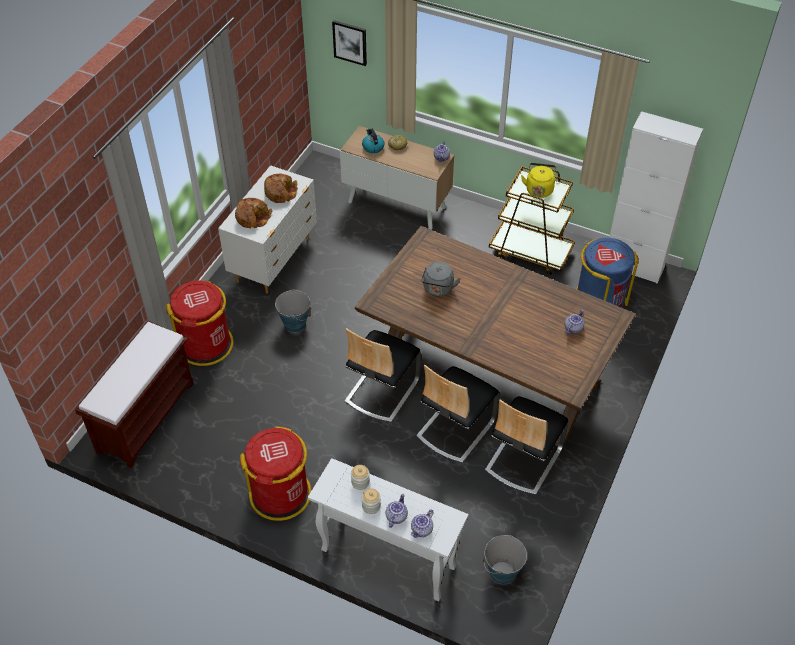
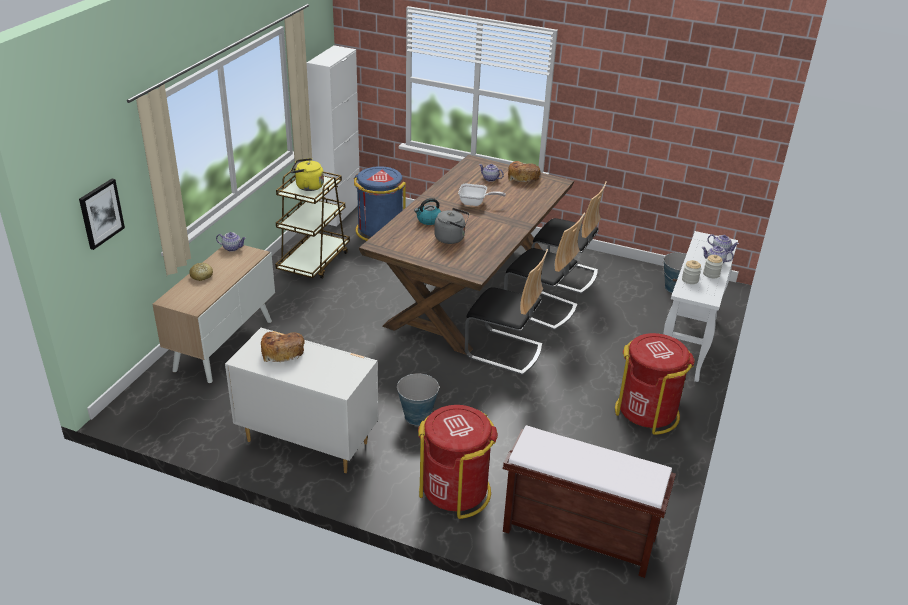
camera: 95 degrees left, 15 degrees down
bread [235,198,272,228] -> bread moved to [508,161,541,182]
kettle [362,129,384,153] -> kettle moved to [414,198,441,225]
none -> frying pan [458,184,506,206]

